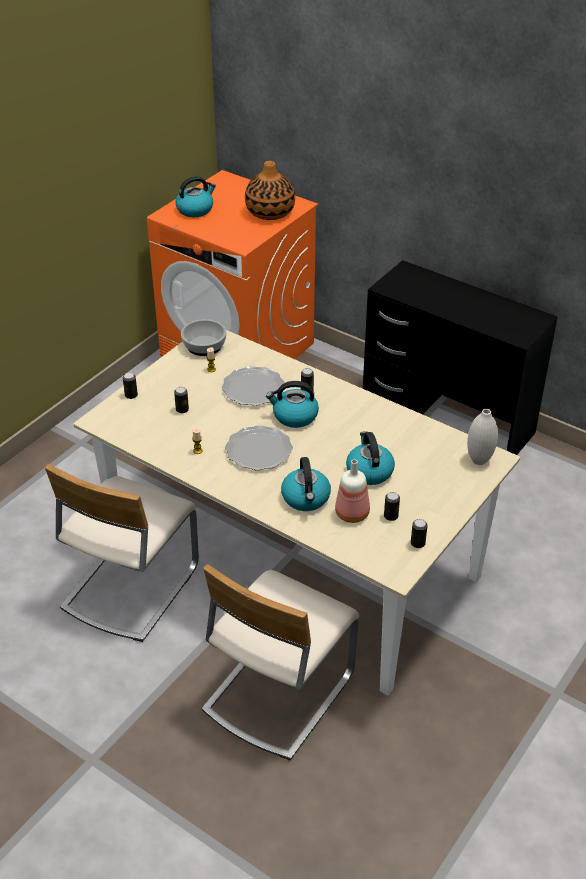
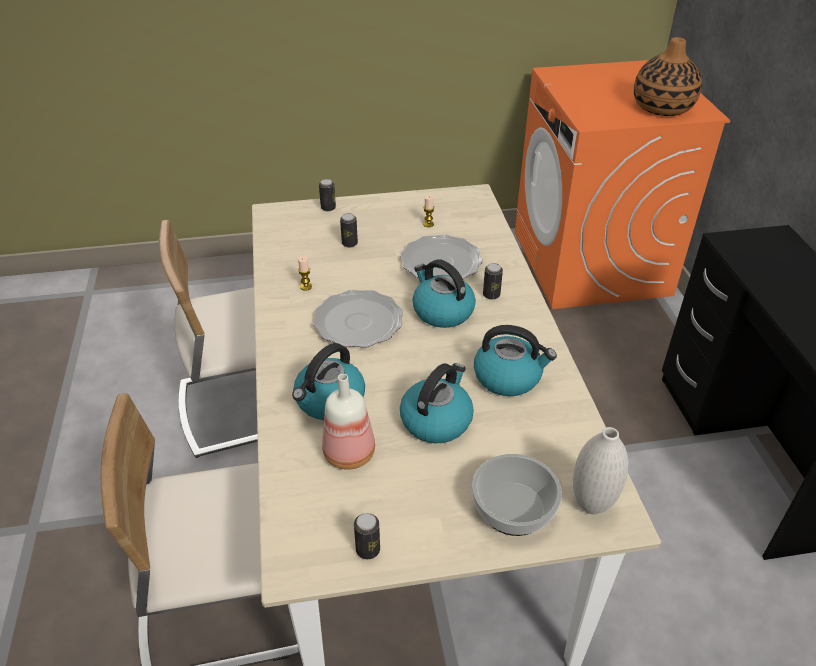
camera: 45 degrees right, 0 degrees up
kettle [175,176,216,217] -> kettle moved to [474,325,557,396]
bowl [181,319,226,356] -> bowl moved to [472,454,562,536]
can [384,492,400,521] -> none

